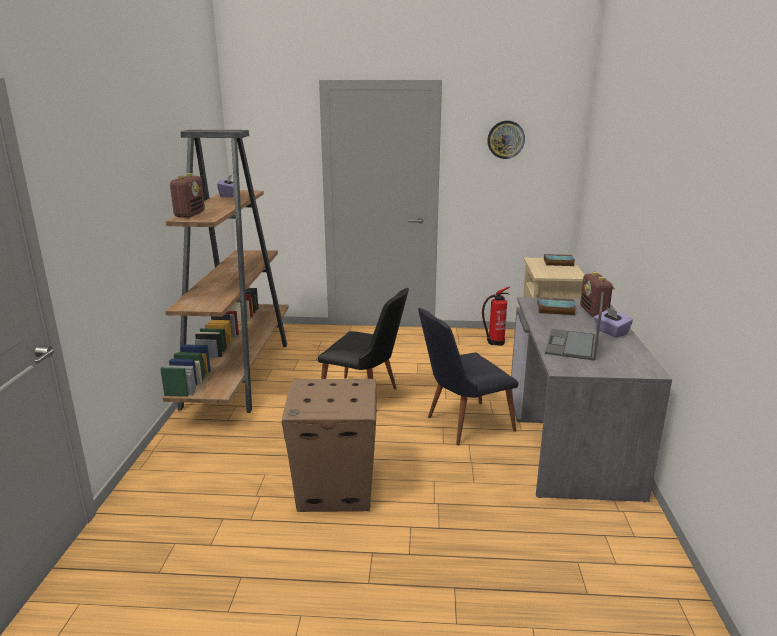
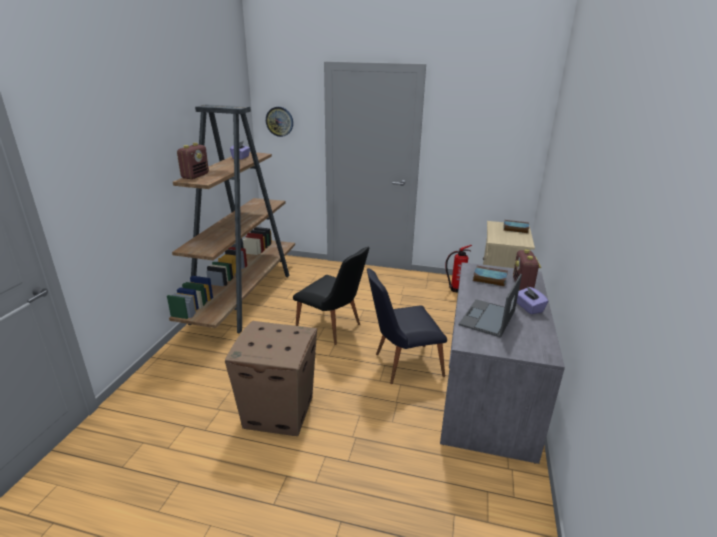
camera: 10 degrees right, 5 degrees up
wall clock [487,121,525,159] -> wall clock moved to [266,107,293,137]

